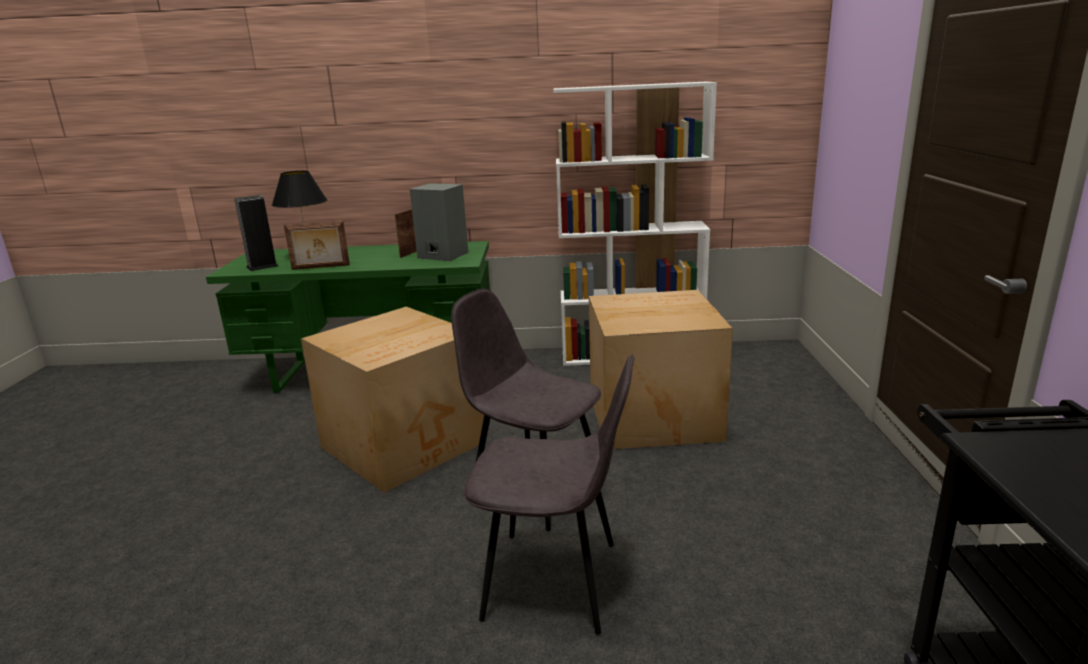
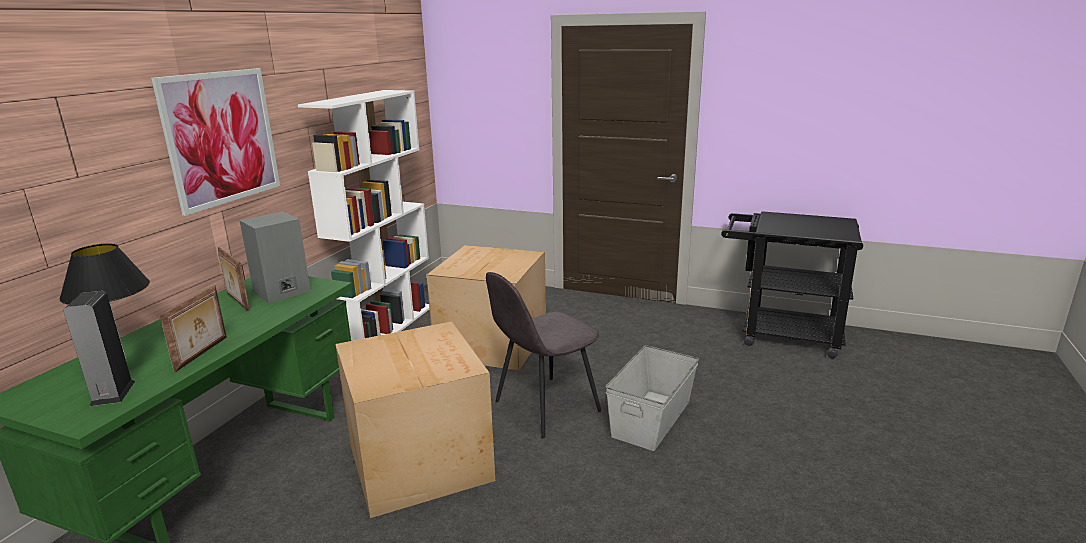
camera: 70 degrees left, 0 degrees up
grey chair [464,354,634,635] -> grey storage box [605,345,699,451]
none -> picture [151,68,280,216]

